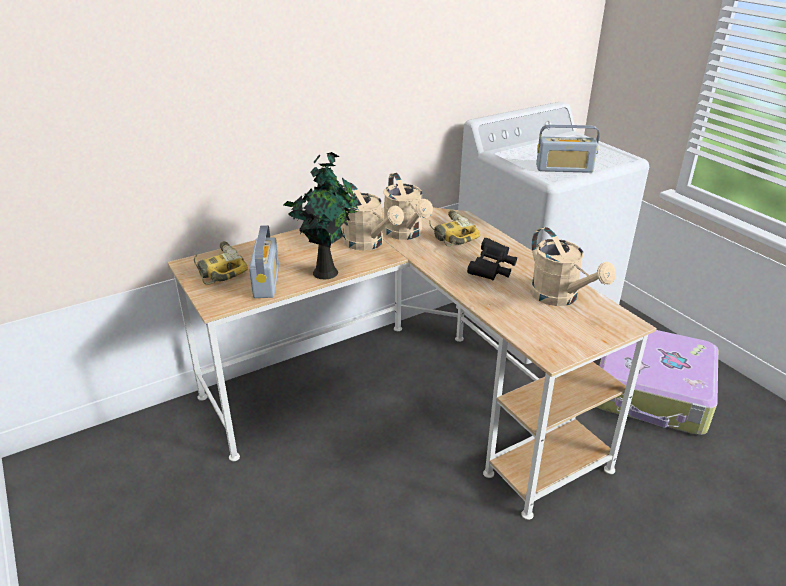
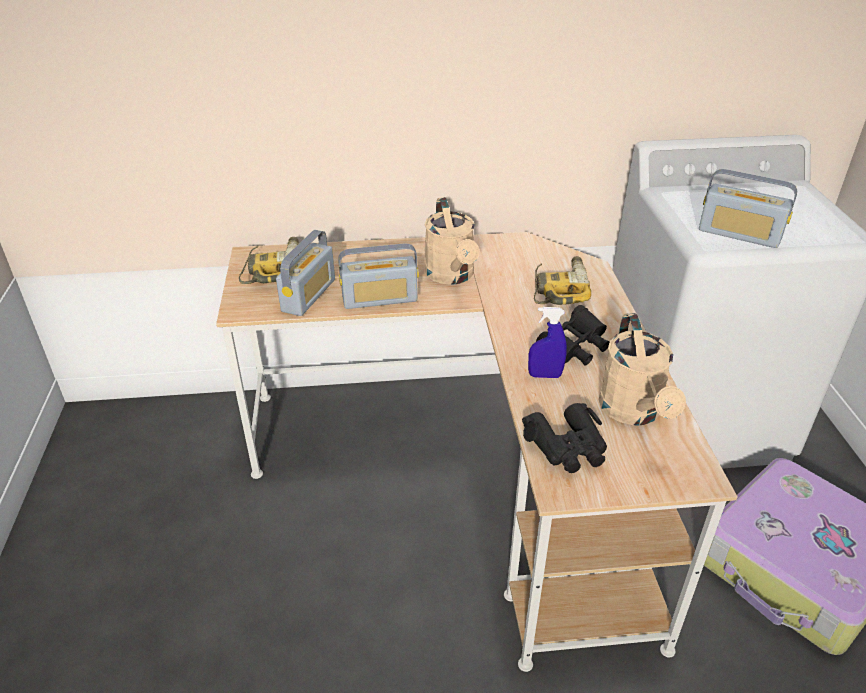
camera: 25 degrees right, 5 degrees up
potted plant [284,152,359,280] -> radio [338,244,419,309]
beige watering can [383,173,433,240] -> none
none -> black binoculars [522,403,607,473]
none -> blue spray bottle [528,307,567,378]

